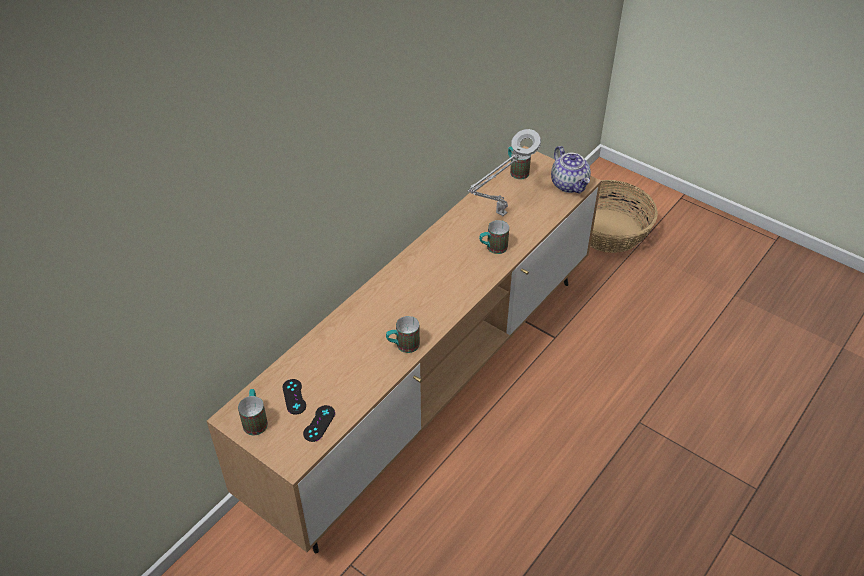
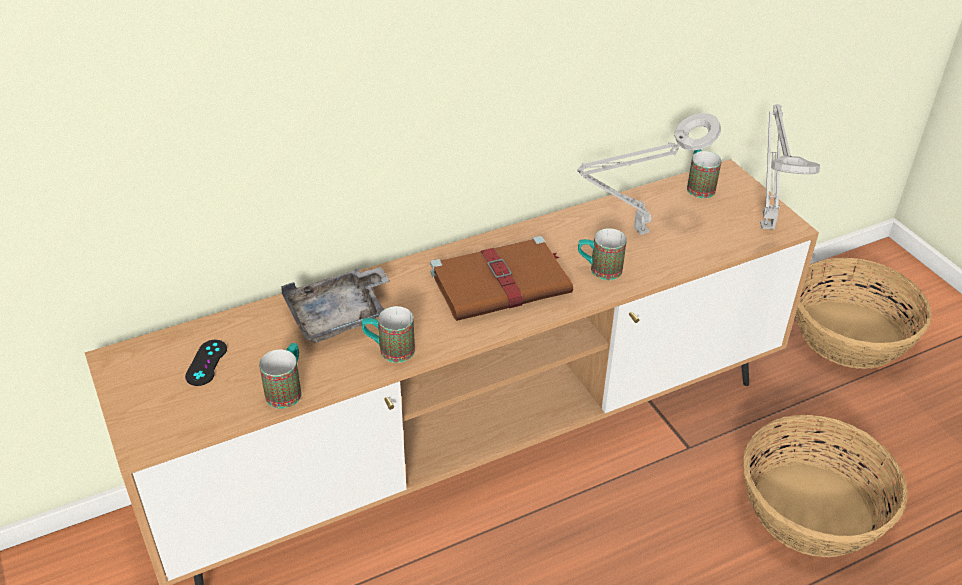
camera: 25 degrees right, 5 degrees down
mug [238,389,268,435] -> mug moved to [259,343,301,409]
black game controller [303,405,335,442] -> none
teapot [551,146,591,194] -> grey table lamp [760,104,820,229]
none -> grey tray [281,267,390,343]
none -> brown book [430,236,573,321]
none -> basket [743,415,907,557]

